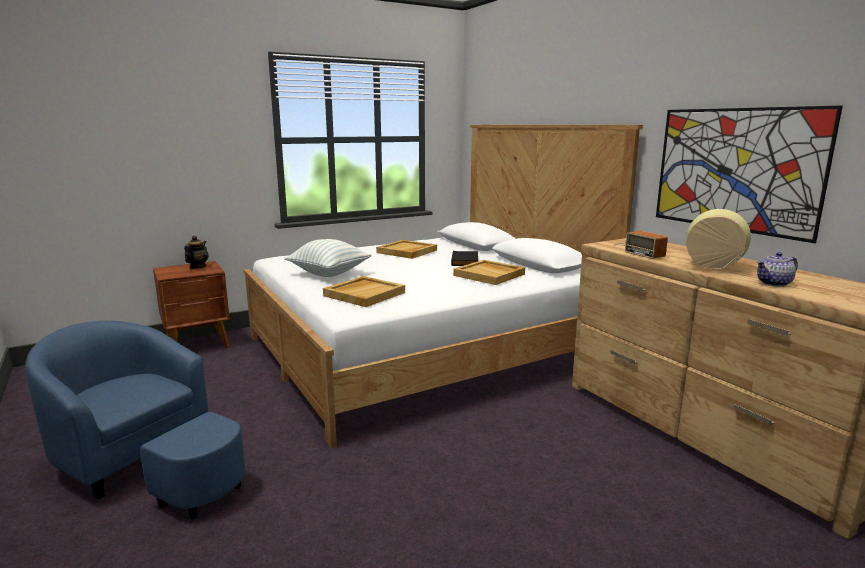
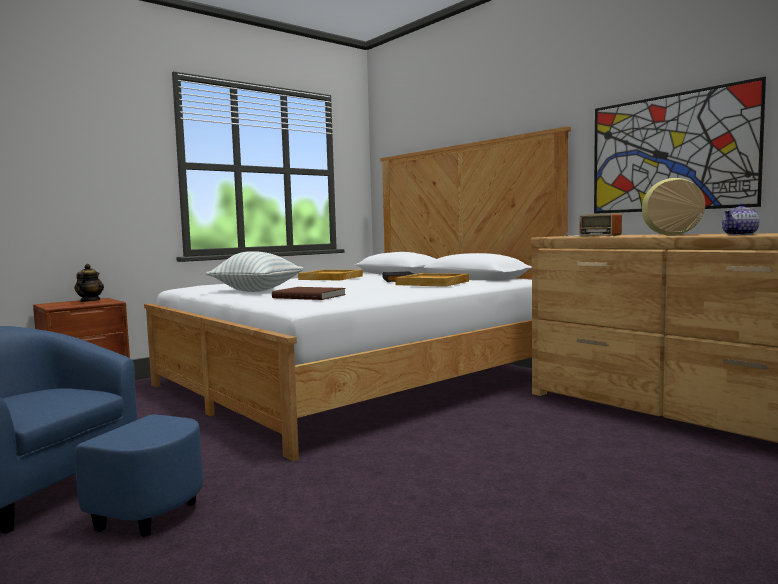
camera: 10 degrees left, 10 degrees down
beige tray [323,276,405,307] -> brown book [272,287,346,300]

